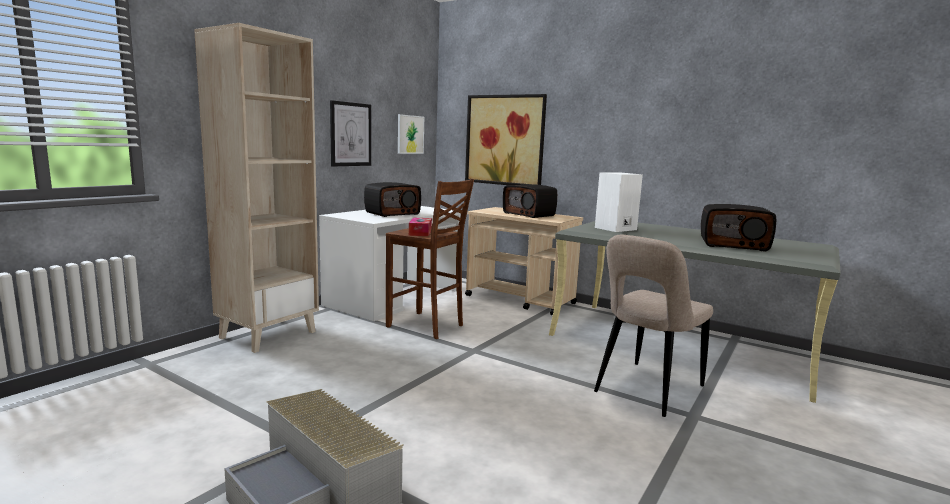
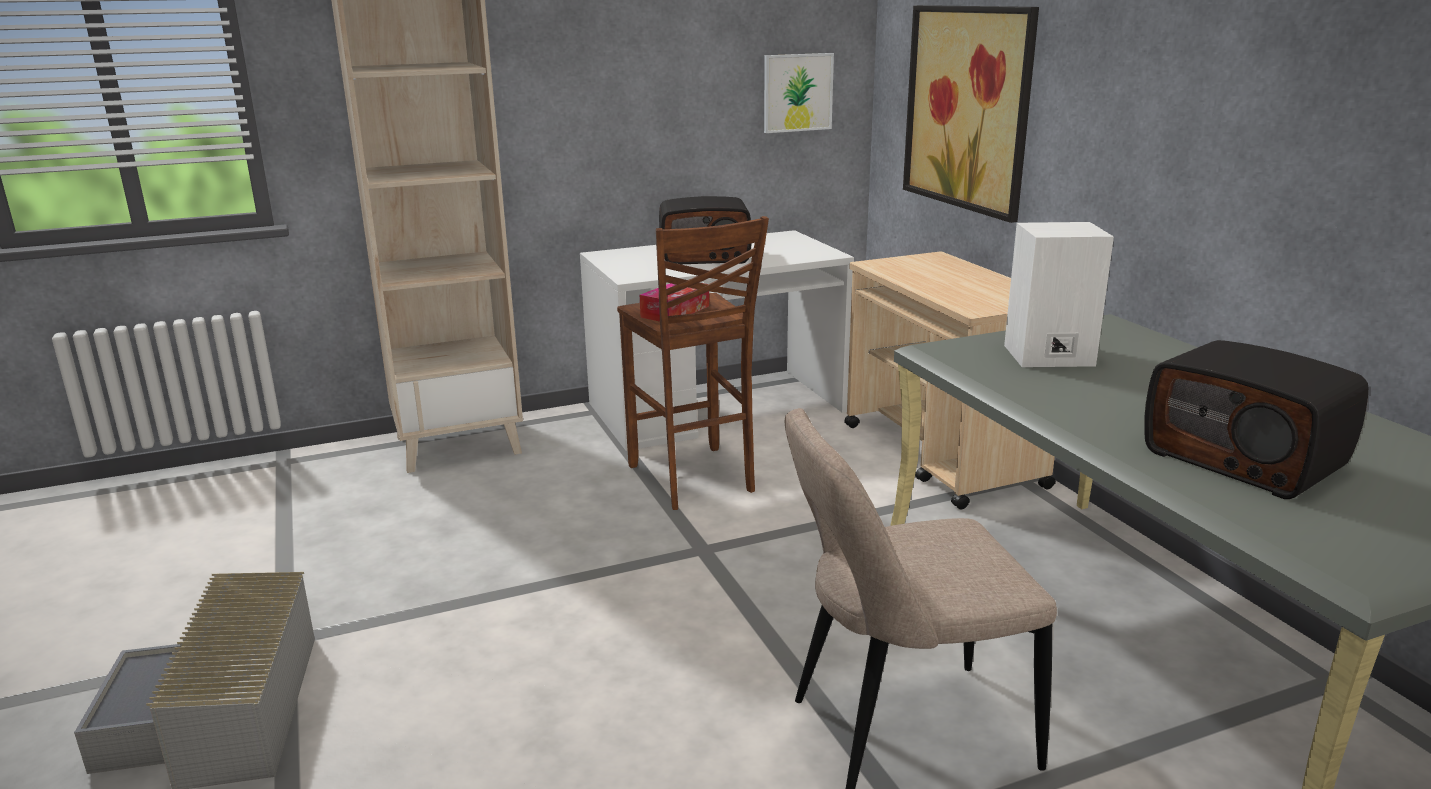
camera: 35 degrees right, 10 degrees up
picture [330,100,371,166] -> none
radio [503,185,557,218] -> none

